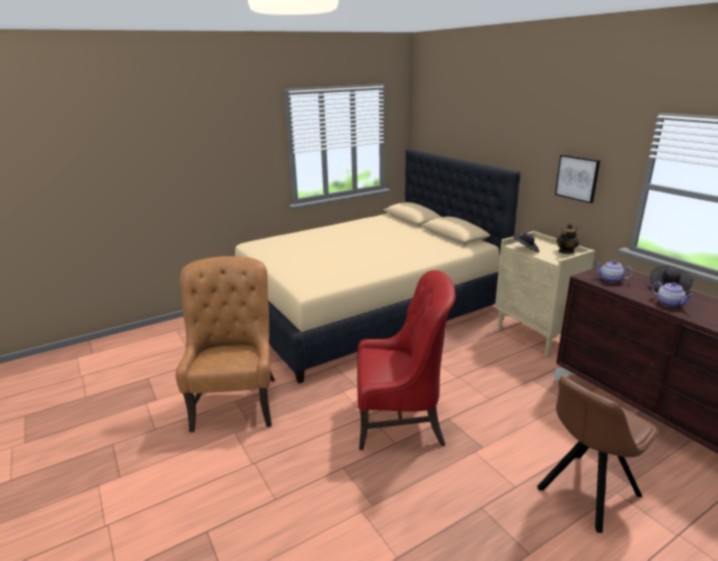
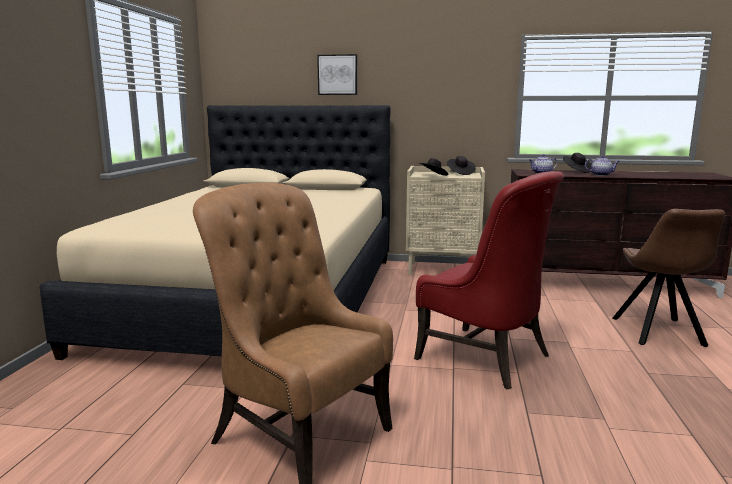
camera: 50 degrees left, 10 degrees down
red chair [357,270,455,450] -> red chair turned 90 degrees clockwise [414,171,564,390]
picture [555,155,600,203] -> picture moved to [317,54,357,95]
teapot [557,224,579,254] -> black hat [447,156,476,175]

